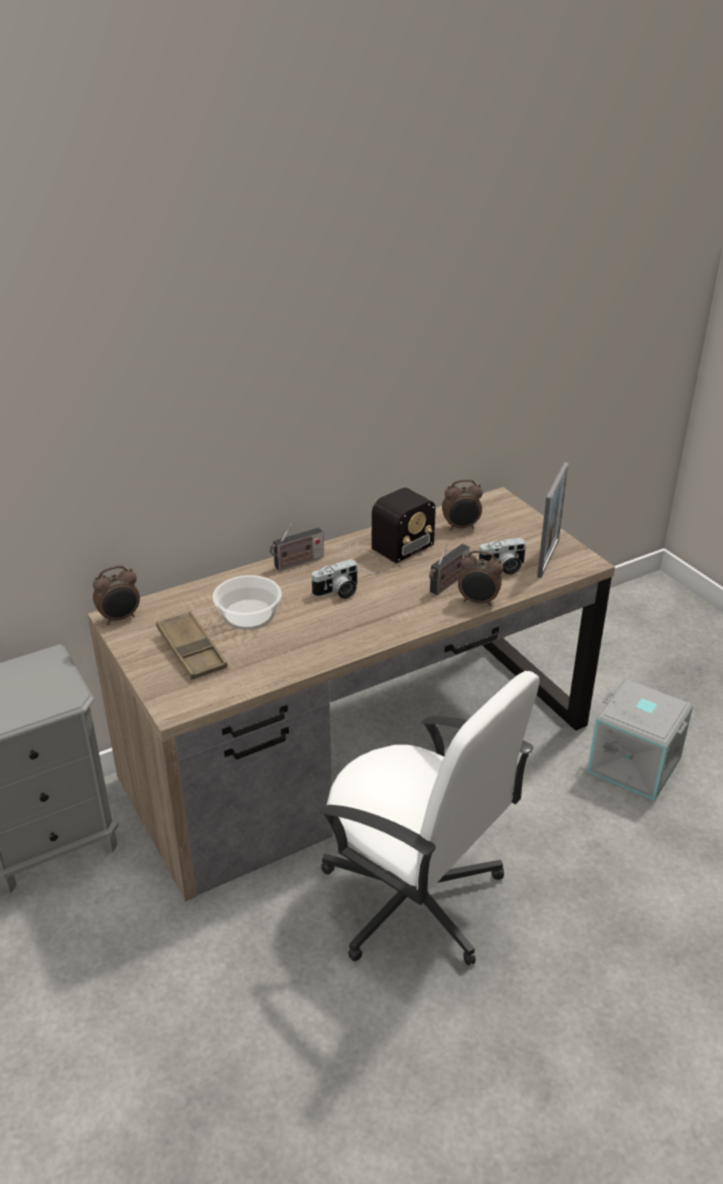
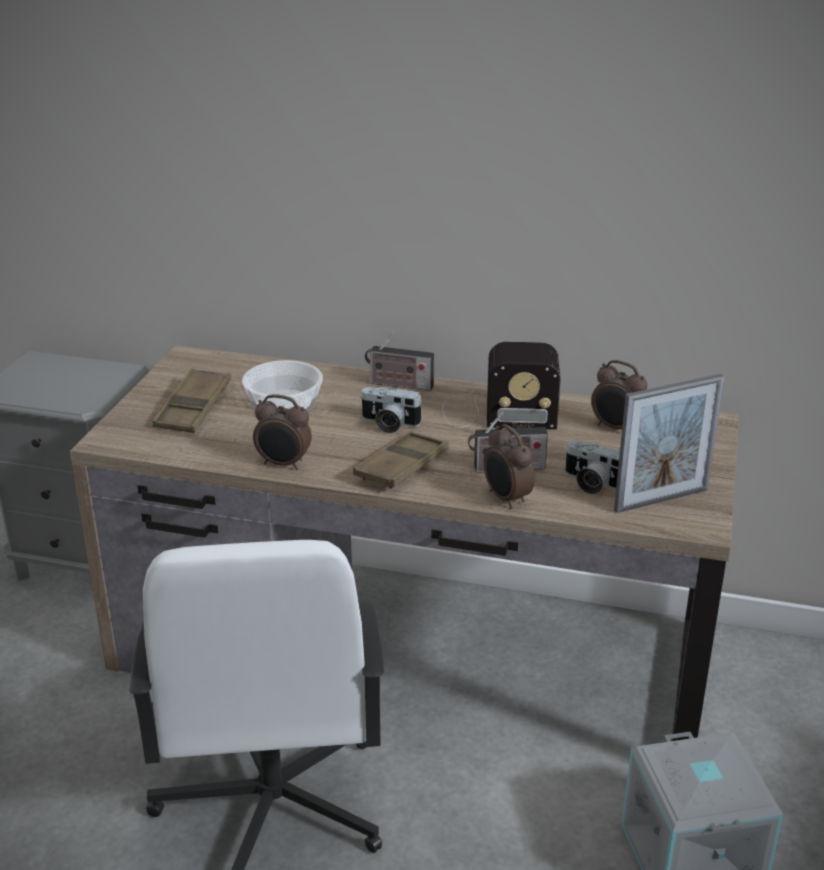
camera: 45 degrees right, 5 degrees down
alarm clock [93,565,140,625] -> alarm clock moved to [253,394,312,470]
none -> brown tray [353,431,449,489]

